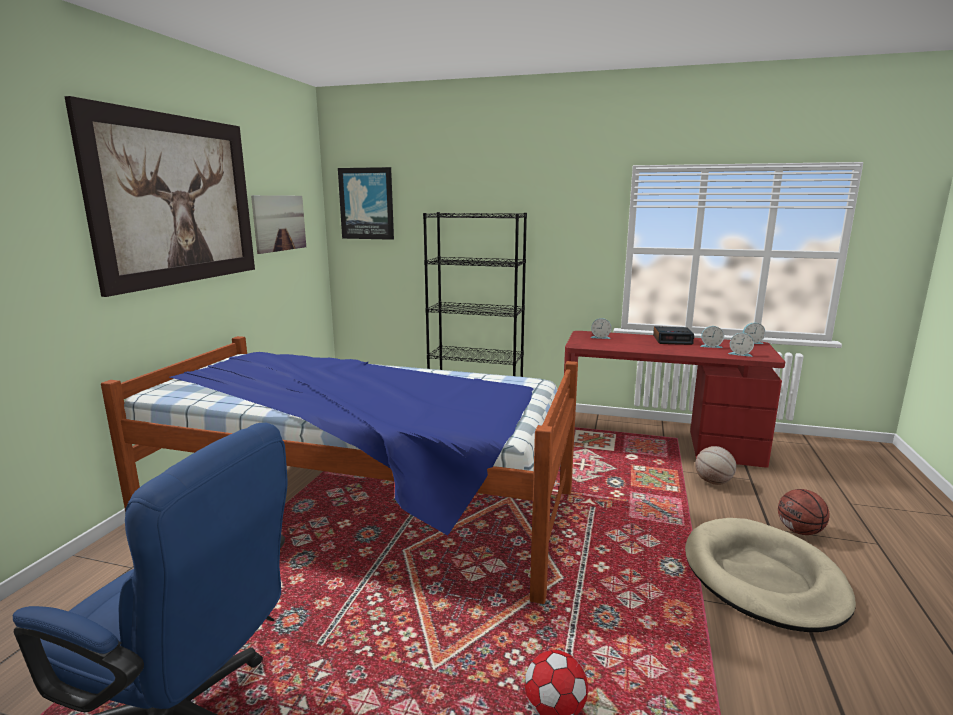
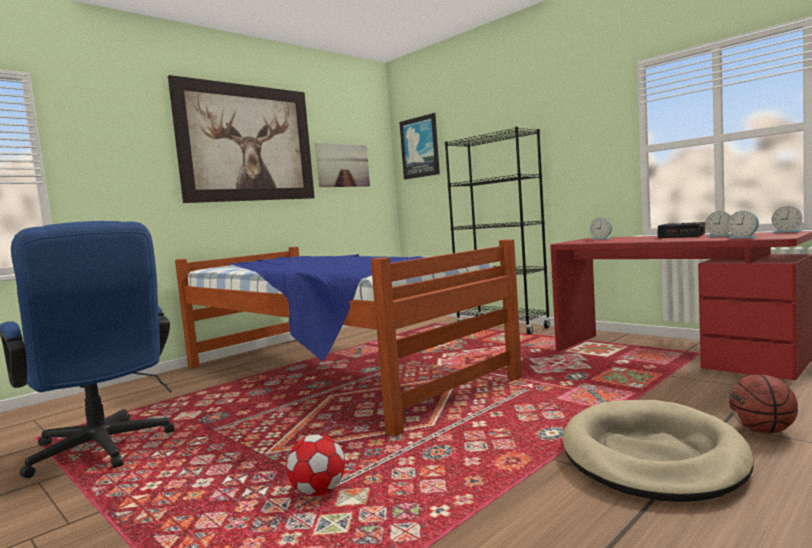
camera: 30 degrees right, 10 degrees down
basketball [695,446,736,485] -> none

